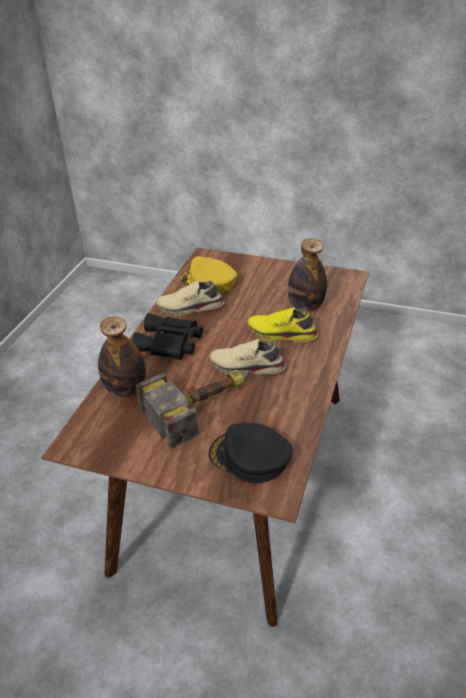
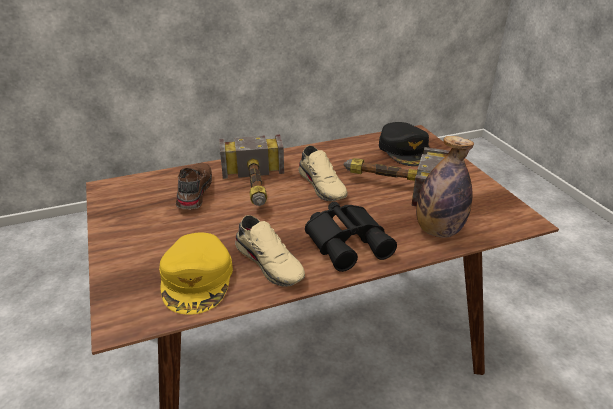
camera: 130 degrees left, 5 degrees down
yellow shoe [247,307,318,342] -> hammer [219,134,284,206]
bottle [288,239,327,312] -> brown shoe [176,163,212,210]

